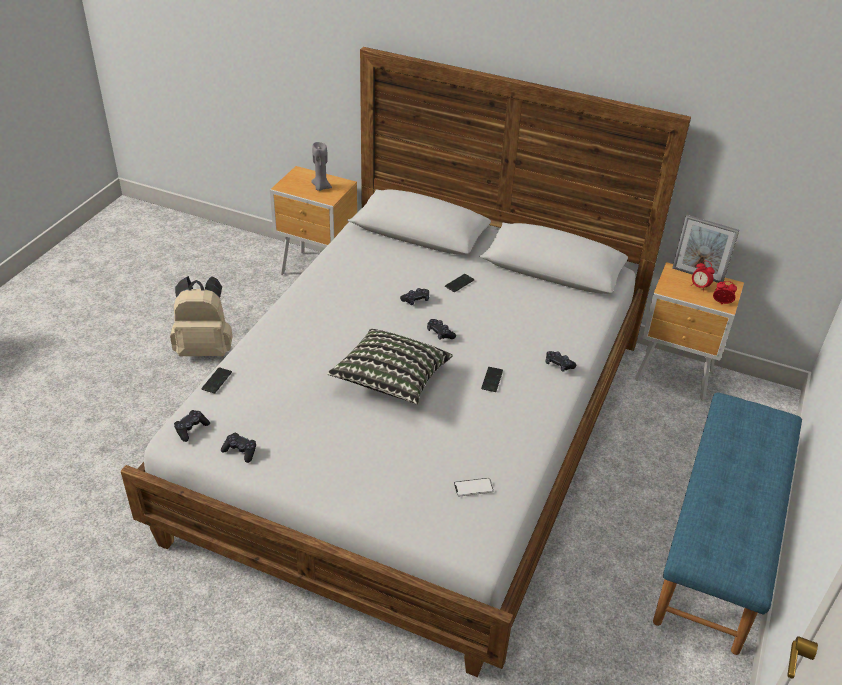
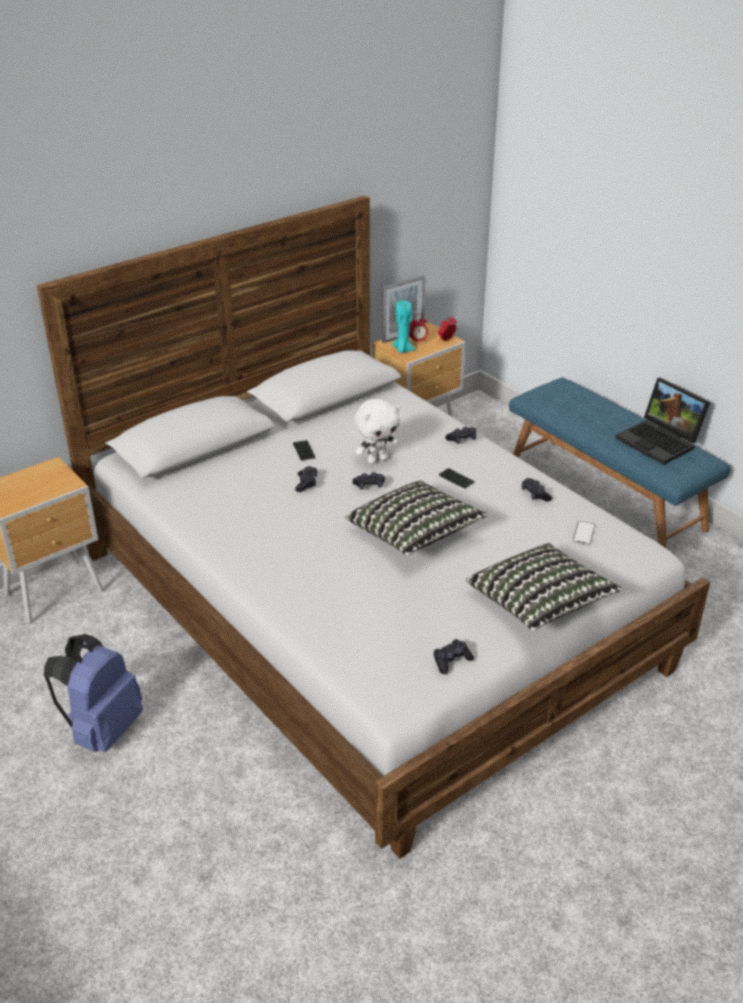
camera: 60 degrees left, 5 degrees down
beige backpack [170,276,232,356] -> blue backpack [44,634,143,752]
black game controller [174,410,210,442] -> black game controller moved to [521,478,552,502]
phone [201,367,232,394] -> none
grey candle [311,142,332,191] -> none
none -> white plush toy [354,399,400,464]
none -> turquoise candle [392,300,415,353]
none -> pillow [466,543,623,631]
none -> laptop [615,378,710,465]

